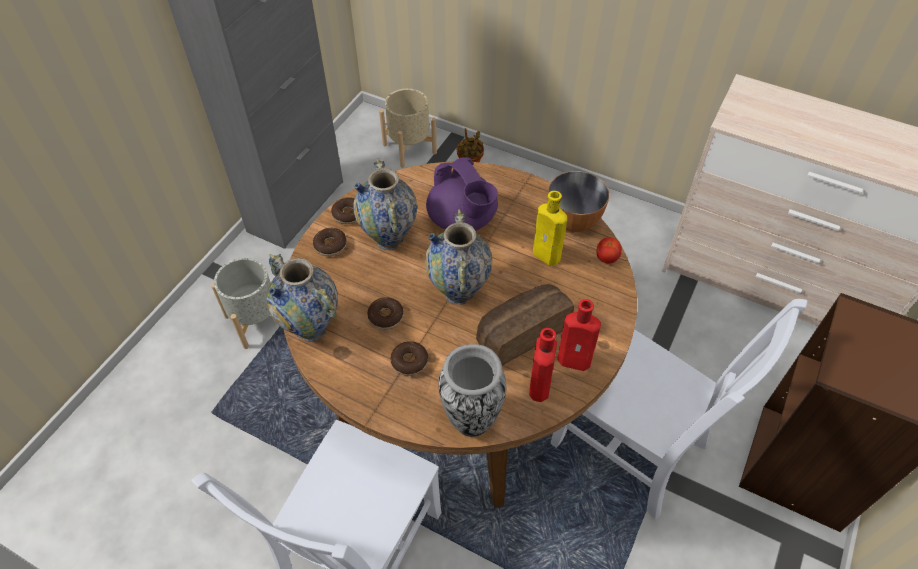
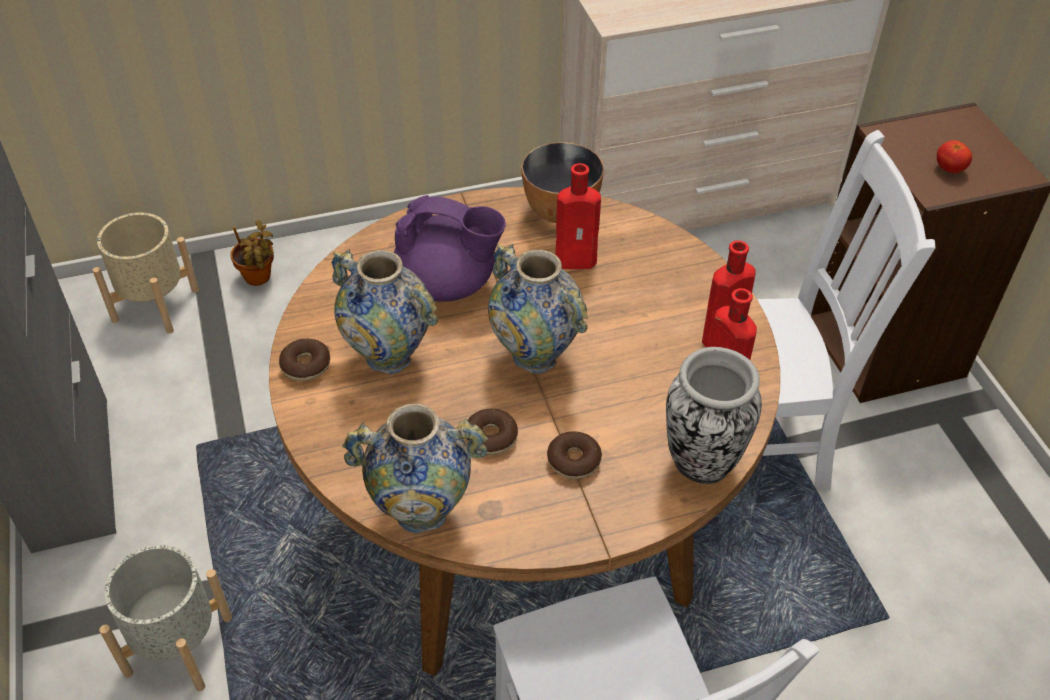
camera: 45 degrees left, 5 degrees down
donut [313,228,347,256] -> none
bread [476,284,574,366] -> none
yellow bottle [533,191,567,265] -> red bottle [556,163,601,269]
tomato [597,238,622,263] -> tomato moved to [937,140,972,174]

